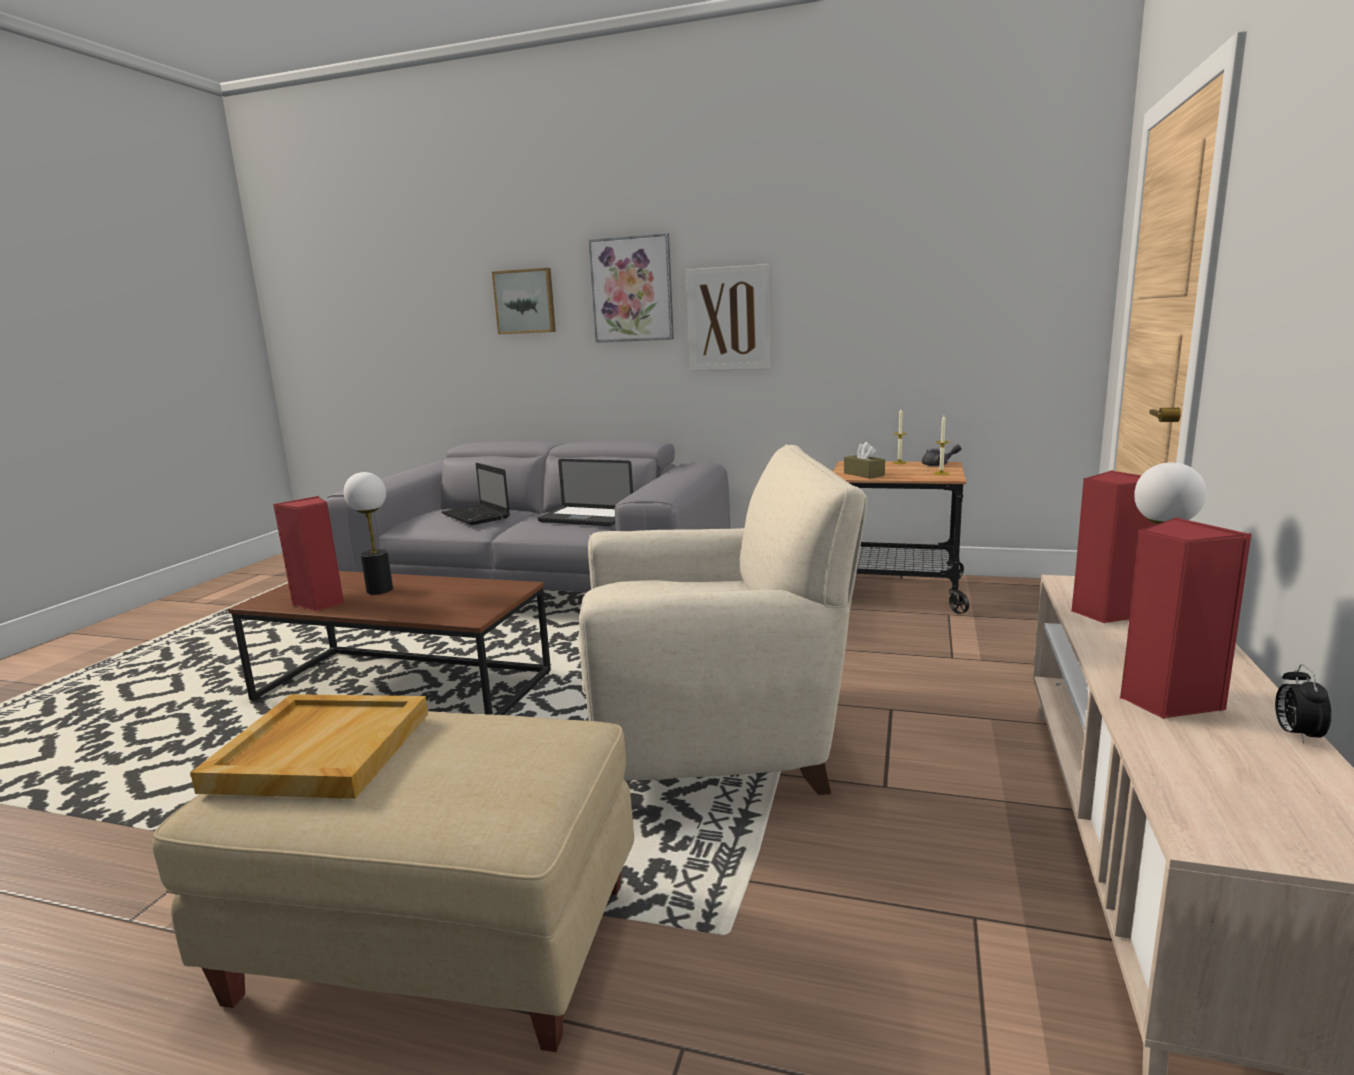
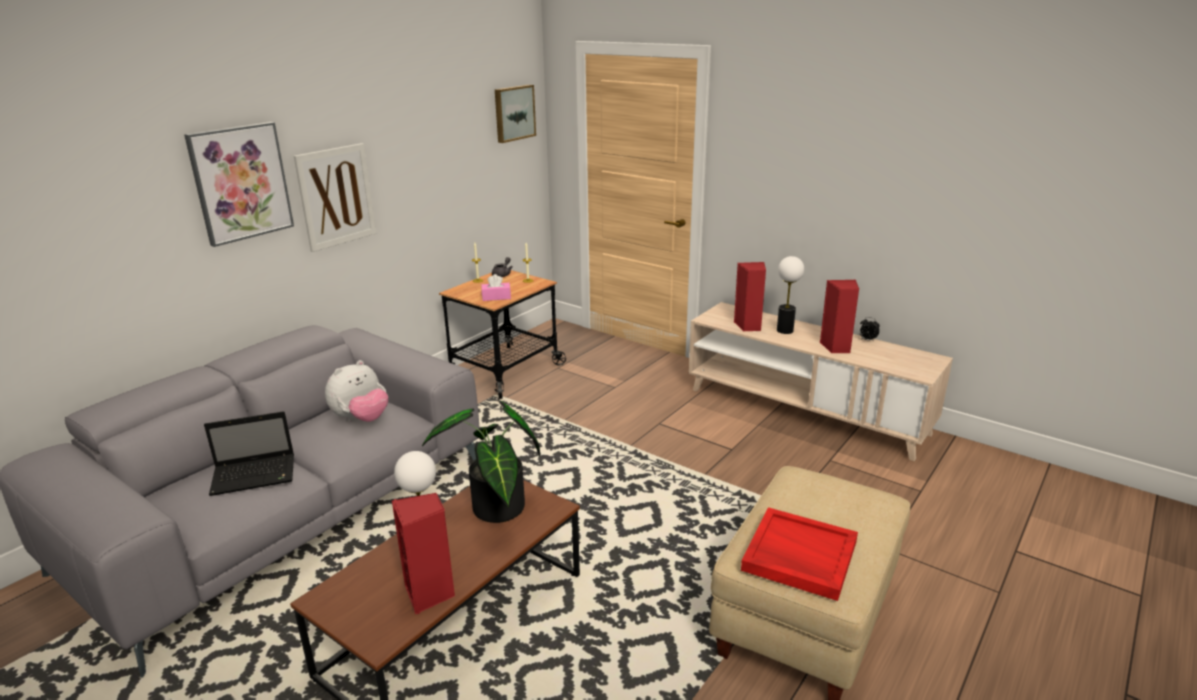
camera: 70 degrees left, 10 degrees up
beige tray [190,694,428,799] -> red tray [741,507,858,601]
picture [492,268,556,334] -> picture moved to [495,84,536,143]
laptop [537,459,633,526] -> plush toy [325,360,388,422]
beige armchair [578,444,867,795] -> none
brown tissue box [844,442,885,479] -> pink tissue box [481,274,511,301]
none -> potted plant [422,401,540,523]

